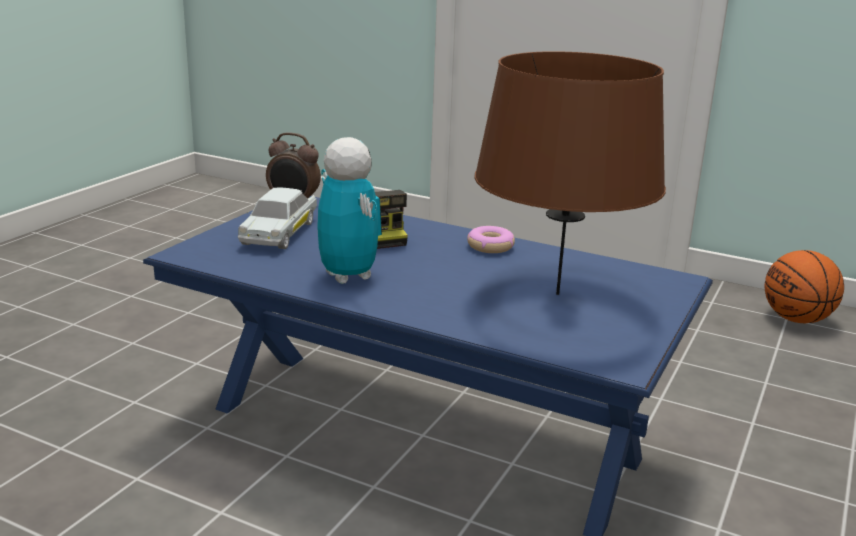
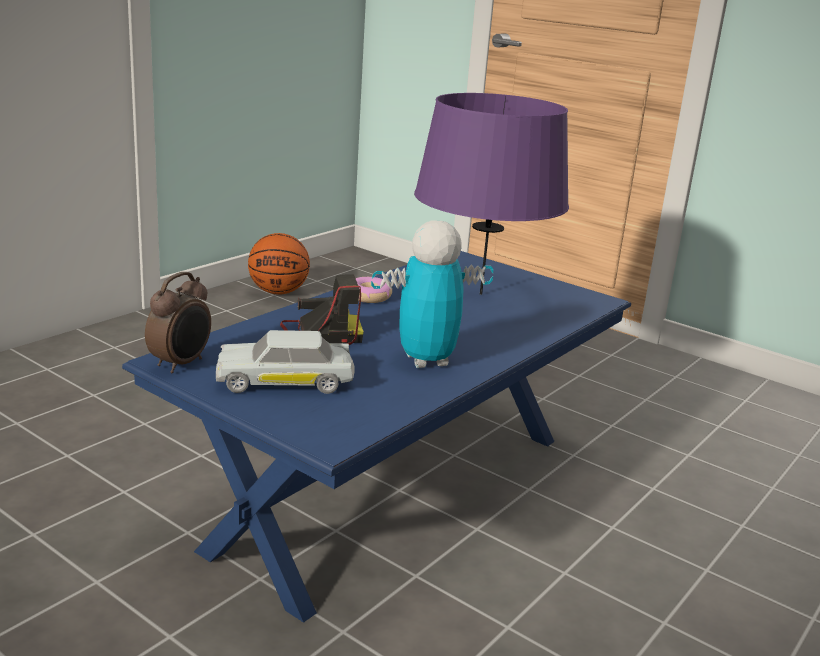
camera: 80 degrees left, 0 degrees up
white toy car [238,187,317,249] -> white toy car turned 150 degrees clockwise [216,330,354,394]
brown table lamp [474,51,666,295] -> purple table lamp [414,93,569,295]

